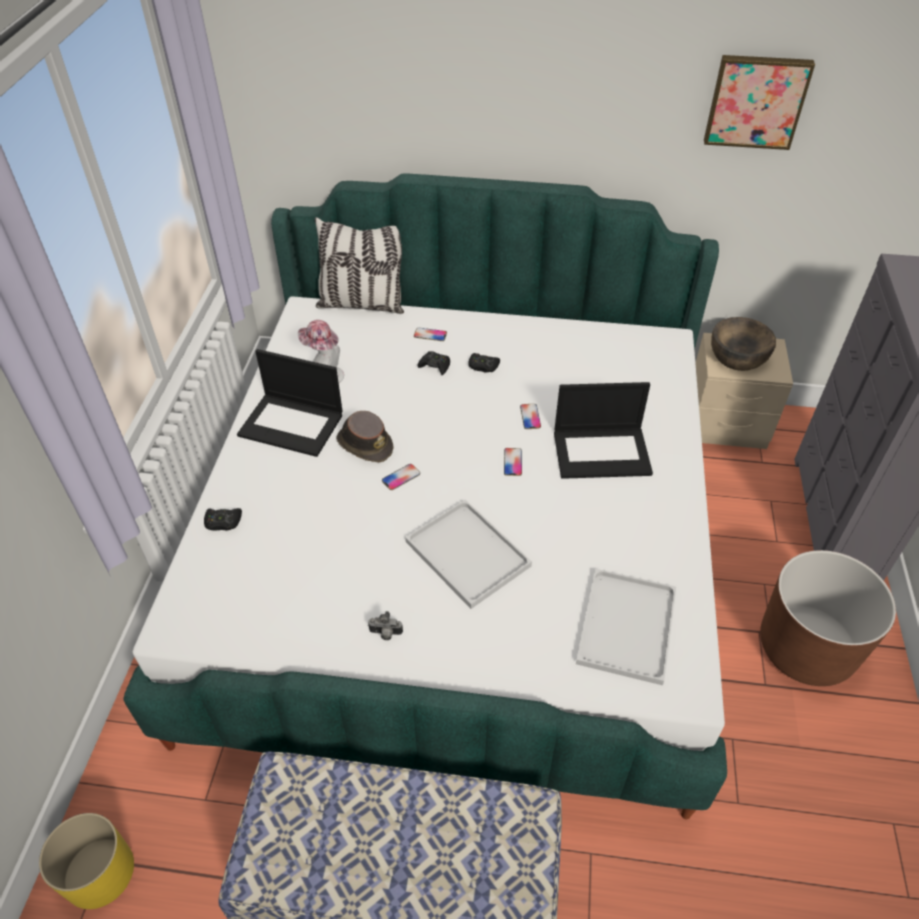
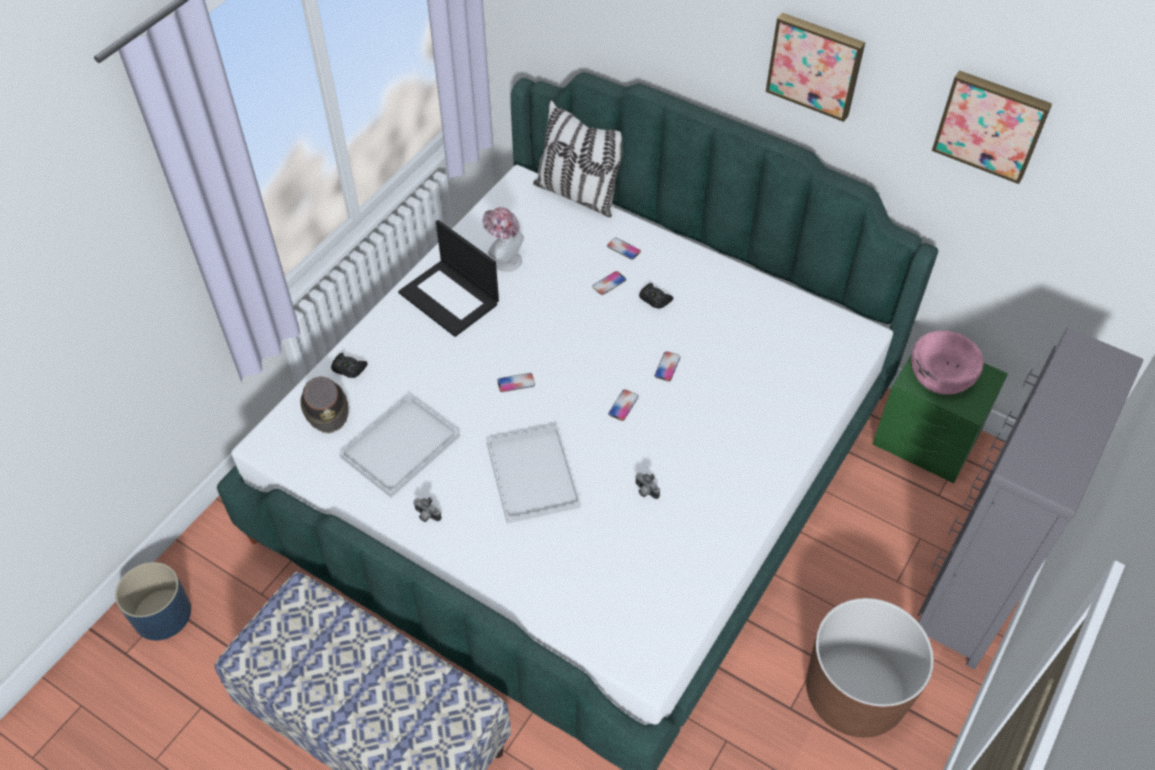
camera: 25 degrees right, 5 degrees up
yellow planter [39,813,134,909] -> blue planter [115,562,191,641]
brown hat [336,411,394,462] -> brown hat moved to [300,377,349,433]
black game controller [418,351,450,375] -> phone [592,271,626,295]
laptop [554,382,653,479] -> none
white tray [576,569,676,685] -> white tray moved to [339,395,460,498]
beige nightstand [695,333,793,449] -> green nightstand [873,354,1008,483]
brown bowl [711,317,776,371] -> pink bowl [911,331,984,395]
none -> camera [635,472,660,499]
none -> picture [766,13,865,122]

